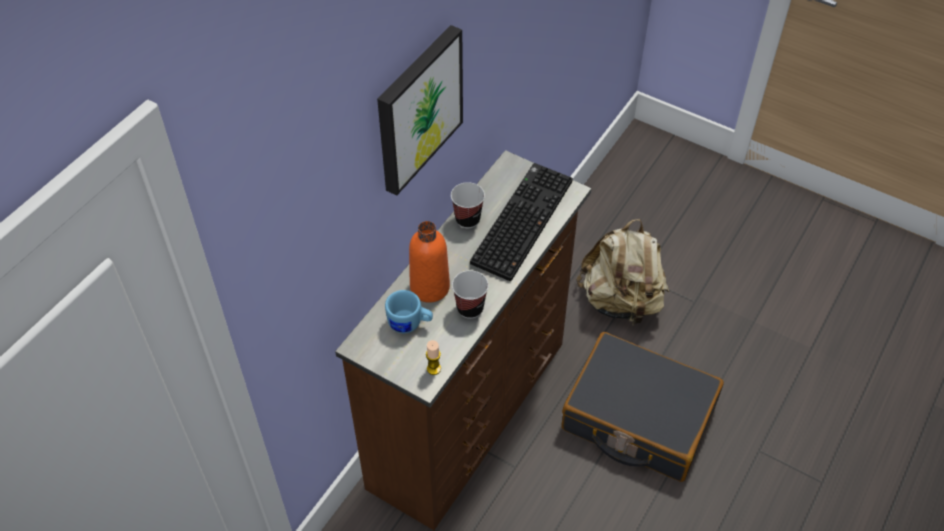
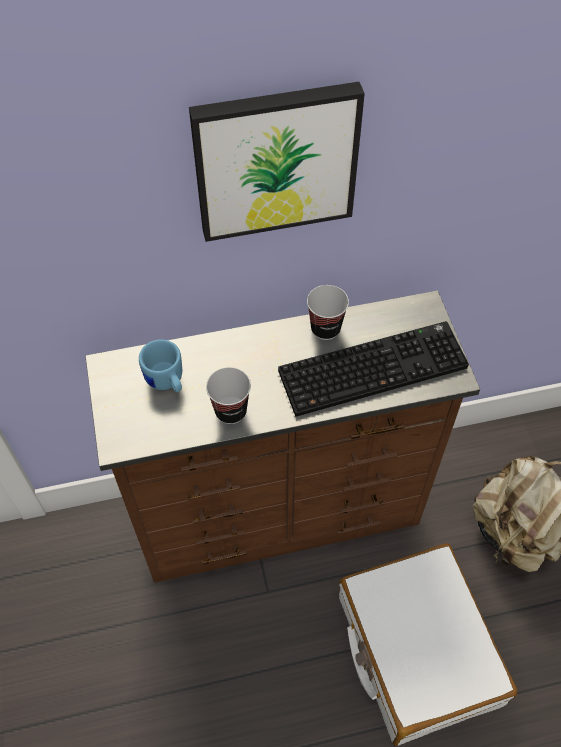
camera: 45 degrees right, 5 degrees up
orange bottle [409,221,450,303] -> none
candle [426,340,441,375] -> none
black suitcase [562,332,724,482] -> white suitcase [339,543,518,746]

